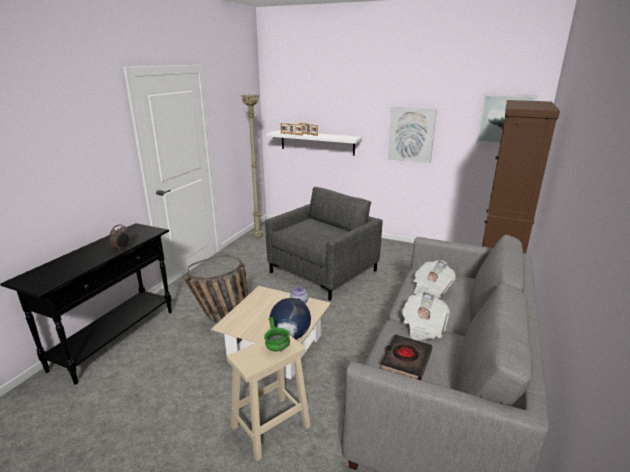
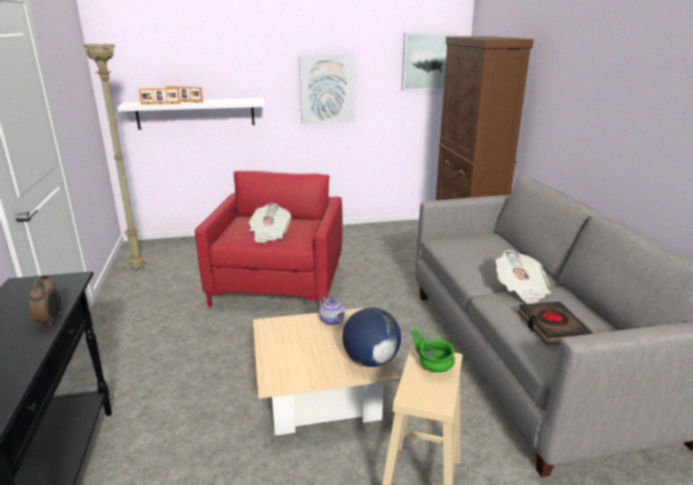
camera: 35 degrees left, 0 degrees up
basket [184,255,248,323] -> none
grey armchair [265,187,383,300] -> red armchair [195,171,342,307]
newspaper [414,260,456,298] -> newspaper moved to [249,203,291,243]

